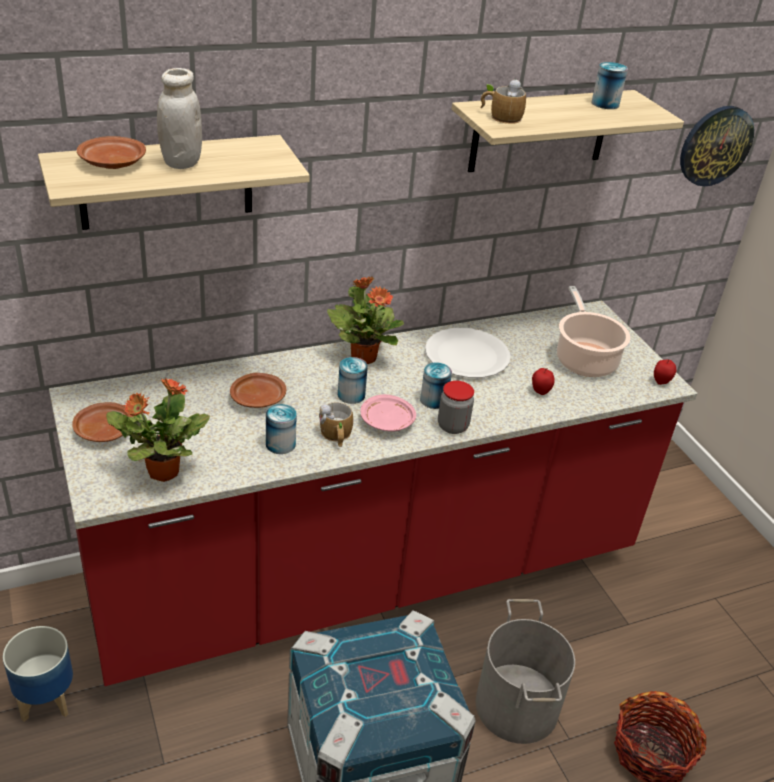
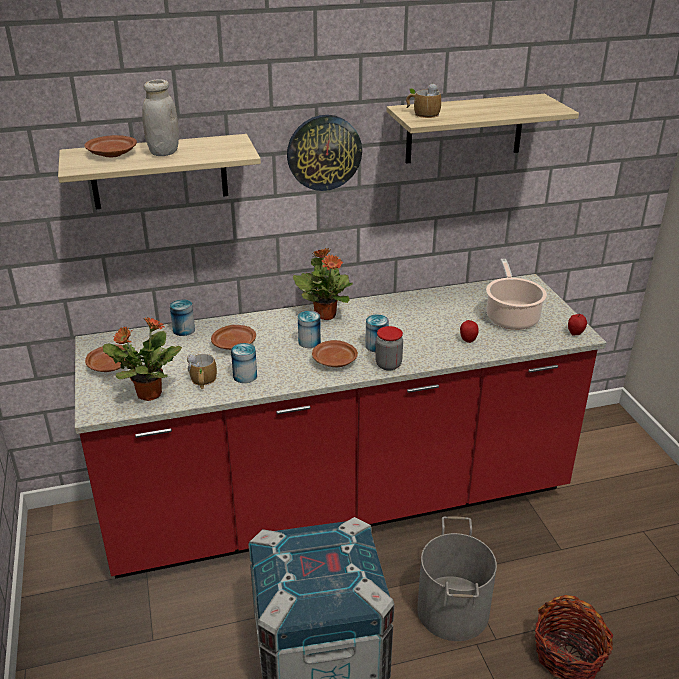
camera: 10 degrees right, 5 degrees down
planter [3,626,73,722] -> none
mug [319,402,353,447] -> mug moved to [187,354,217,389]
pink plate [360,394,416,432] -> brown plate [312,340,358,367]
white plate [425,328,511,378] -> none
can [591,62,628,109] -> can moved to [170,299,195,336]
wall clock [680,106,754,186] -> wall clock moved to [287,115,362,191]

